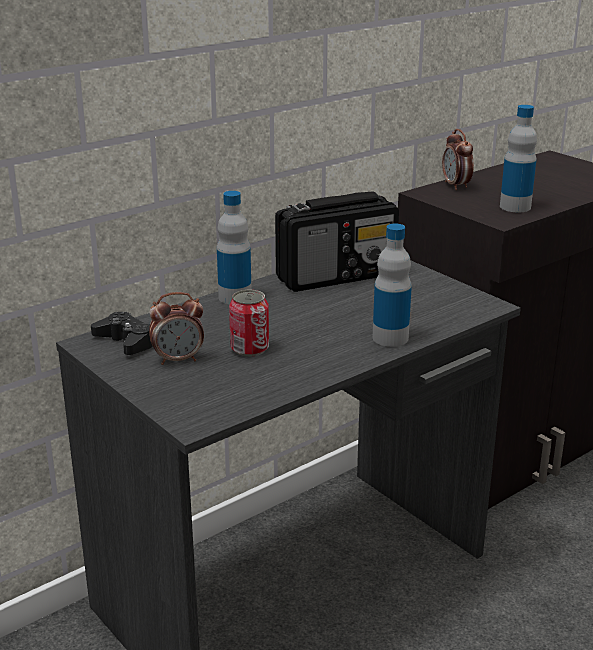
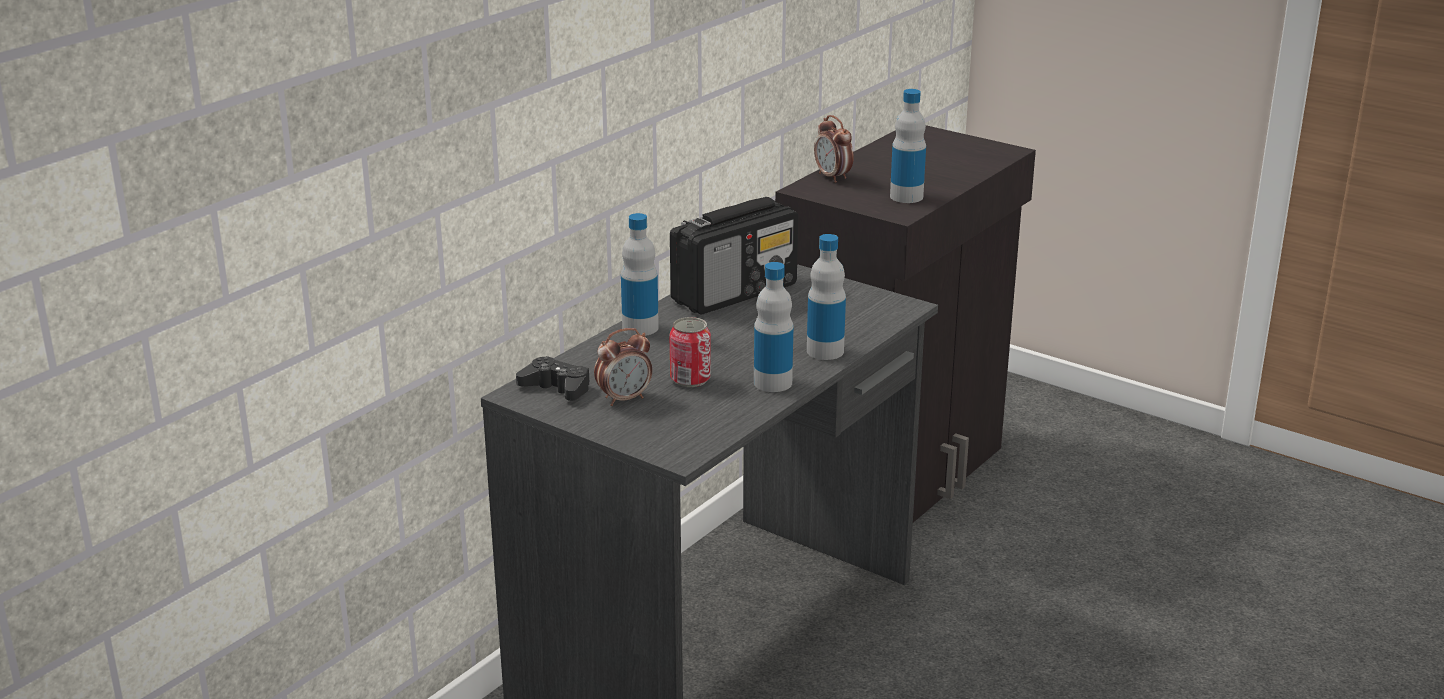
camera: 15 degrees left, 0 degrees up
none -> bottle [754,262,794,392]

